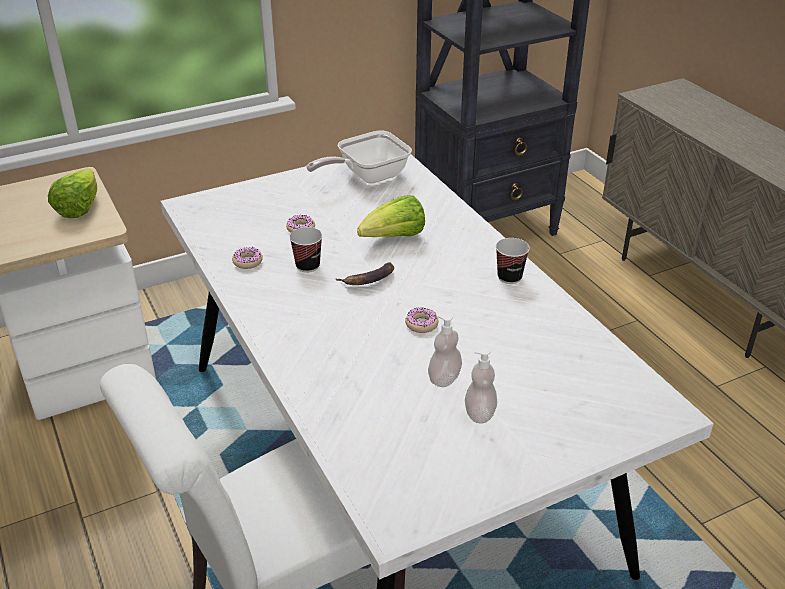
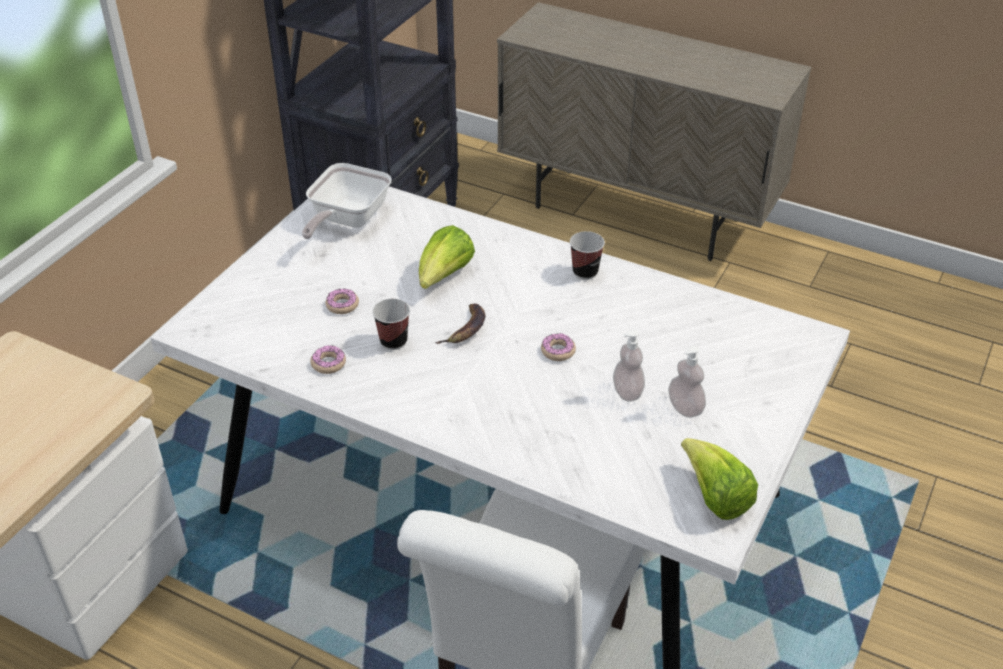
camera: 35 degrees left, 5 degrees up
lettuce [48,168,97,218] -> lettuce moved to [681,438,758,520]

